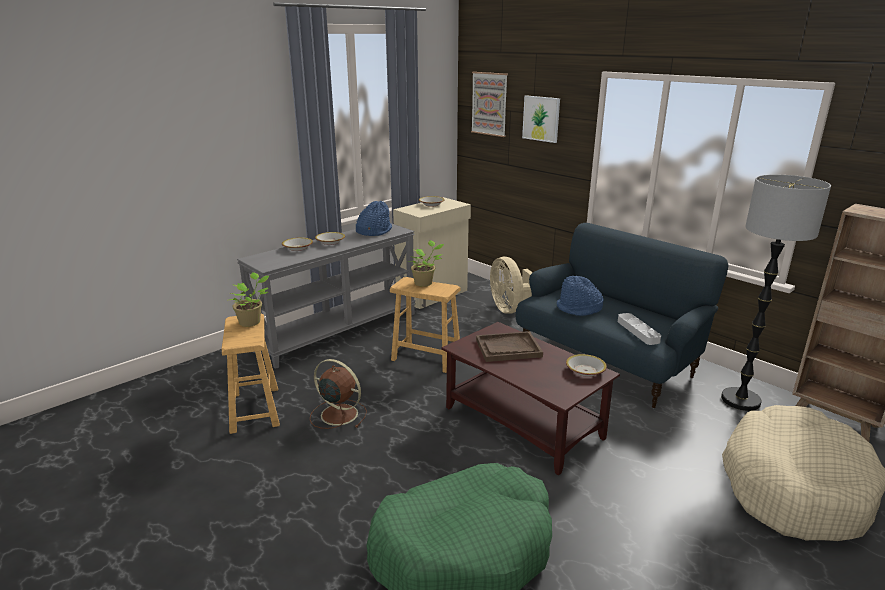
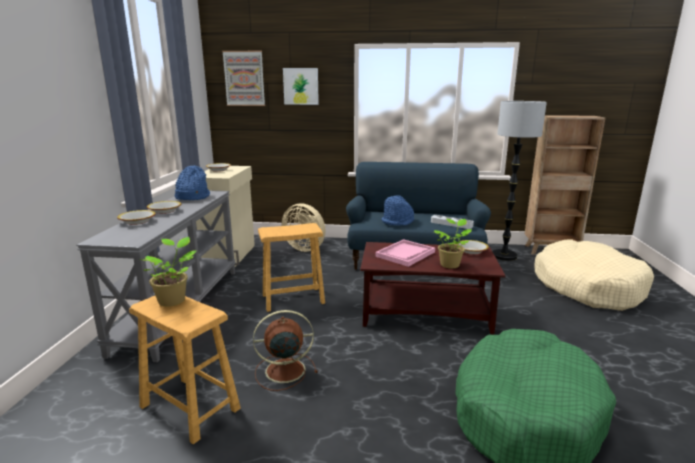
camera: 40 degrees left, 5 degrees down
potted plant [408,240,444,287] -> potted plant moved to [433,218,472,268]
brown tray [476,331,543,362] -> pink tray [375,239,435,267]

